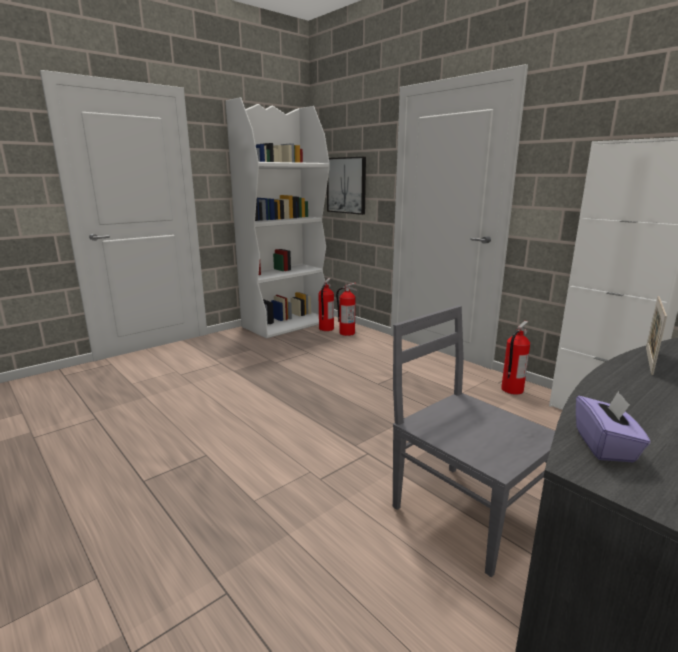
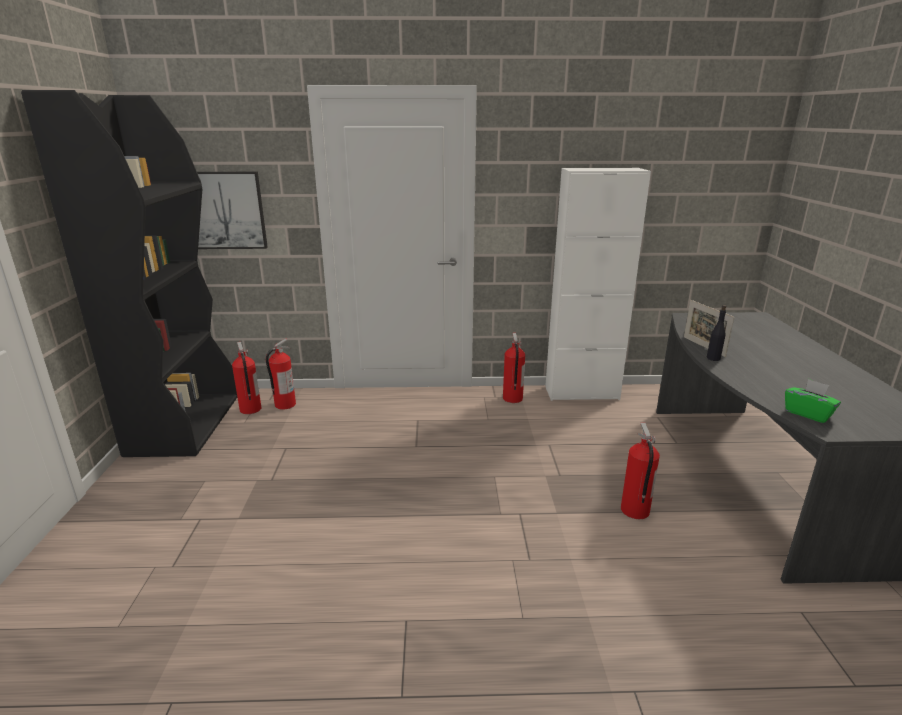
camera: 50 degrees left, 5 degrees up
white bookcase [226,97,330,339] -> black bookcase [21,90,237,457]
grey chair [393,305,555,577] -> fire extinguisher [621,422,660,519]
purple tissue box [576,391,651,462] -> green tissue box [785,379,841,423]
none -> black bottle [707,305,726,361]

